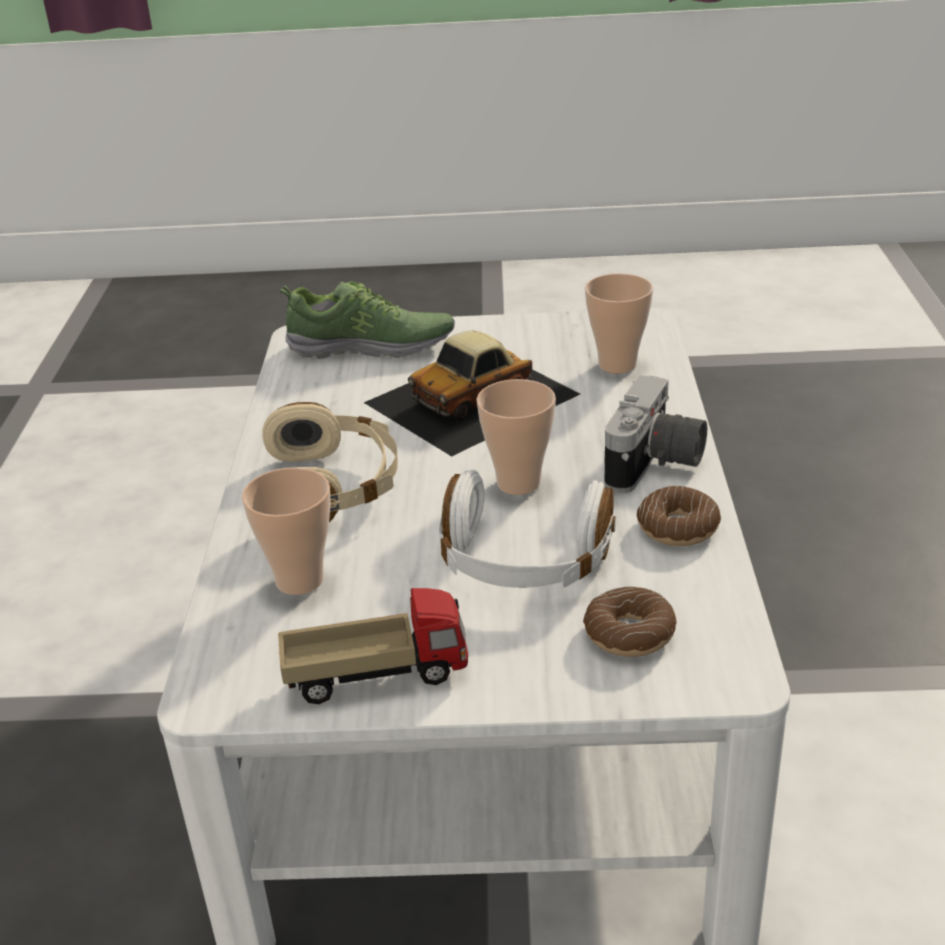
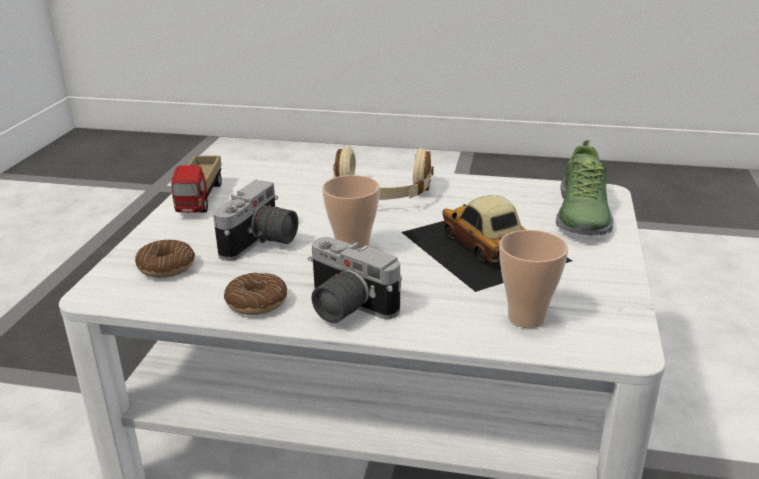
camera: 100 degrees right, 5 degrees down
cup [242,467,331,595] -> none
white headphones [439,470,616,588] -> camera [213,180,298,261]

